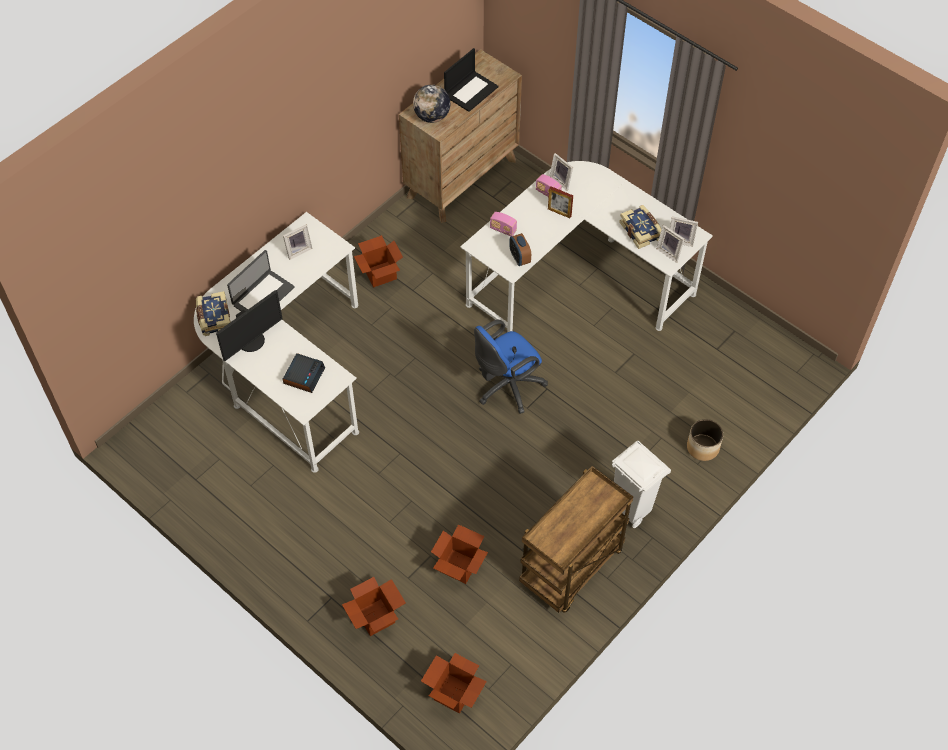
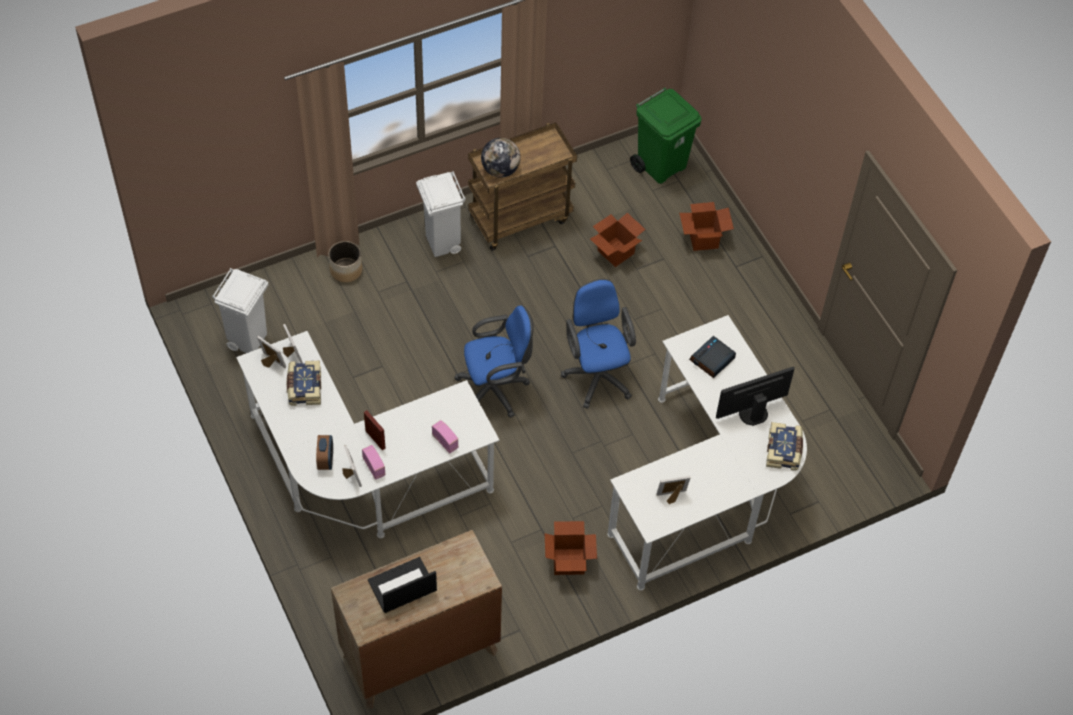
camera: 160 degrees left, 0 degrees up
laptop [227,250,295,311] -> none
globe [413,84,450,123] -> globe moved to [481,138,521,178]
cardboard box [421,653,487,714] -> green trash can [630,87,702,184]
alarm clock [509,233,531,266] -> alarm clock moved to [316,435,333,470]
none -> white trash can [212,268,269,353]
none -> blue office chair [561,279,636,409]

